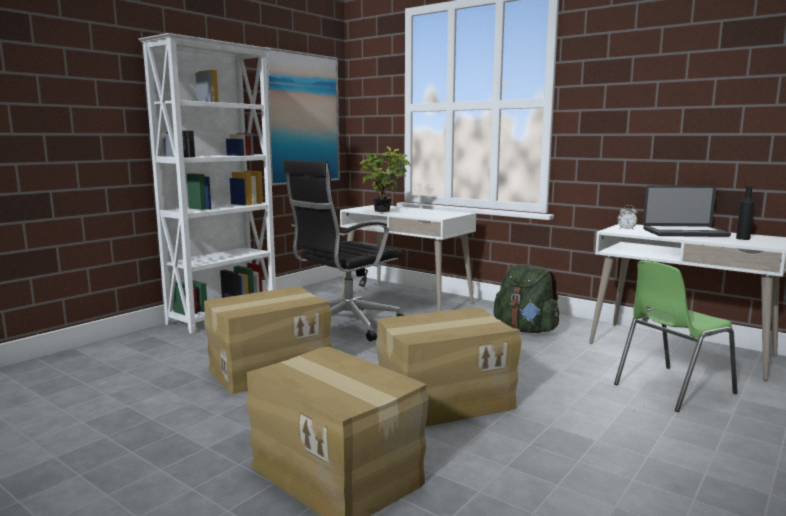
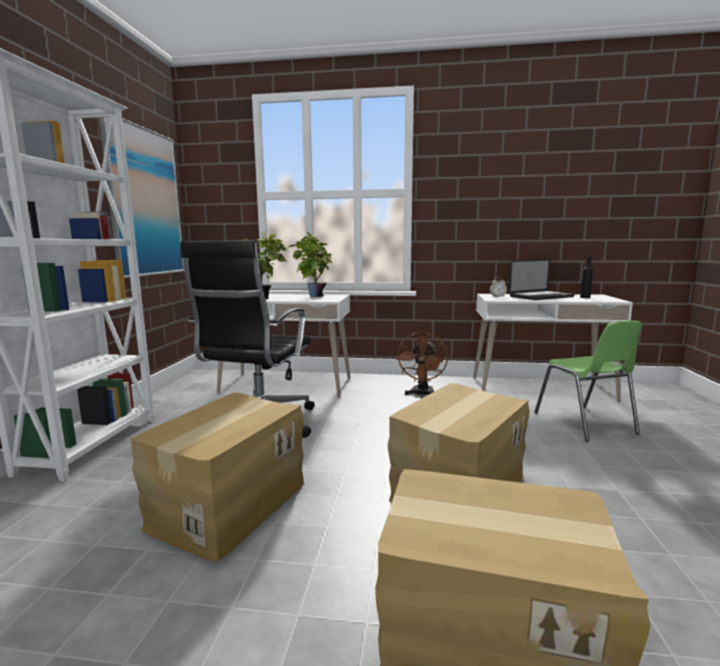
camera: 30 degrees left, 0 degrees up
green backpack [494,264,559,333] -> brown fan [396,331,448,397]
green chair [614,261,737,412] -> green chair turned 45 degrees counterclockwise [534,320,643,442]
none -> potted plant [288,232,332,297]

